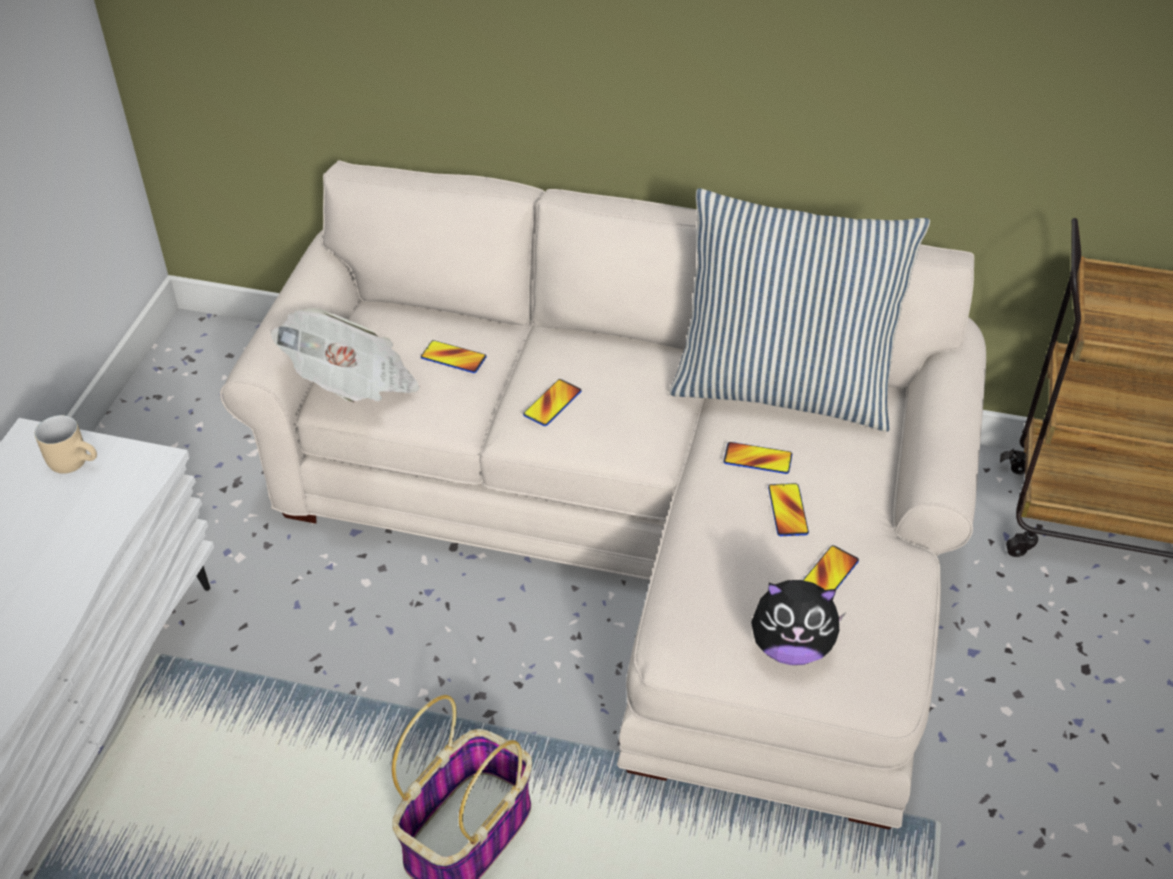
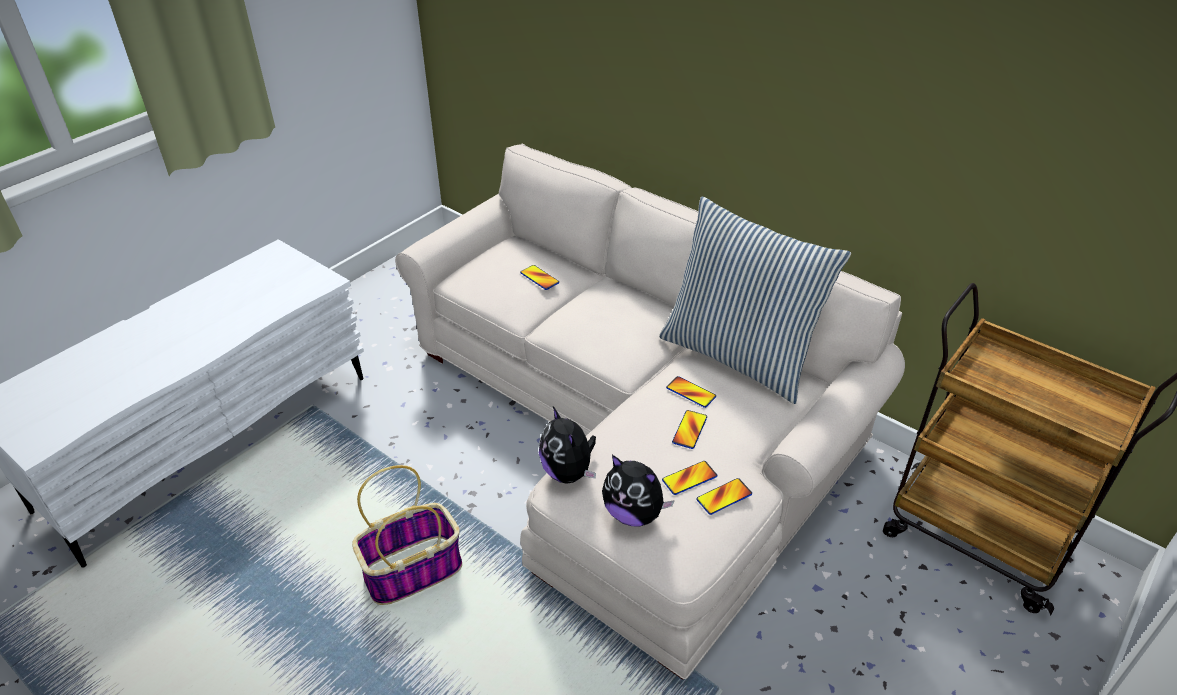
camera: 25 degrees right, 5 degrees down
beige mug [35,415,97,474] -> none
newspaper [270,308,420,402] -> none
phone [523,379,582,426] -> phone moved to [696,478,752,515]
none -> plush toy [539,407,596,484]

